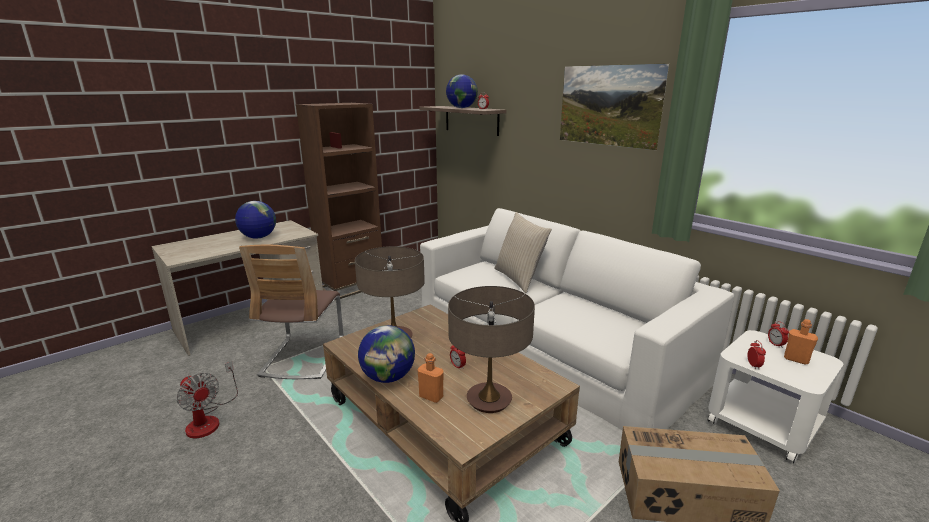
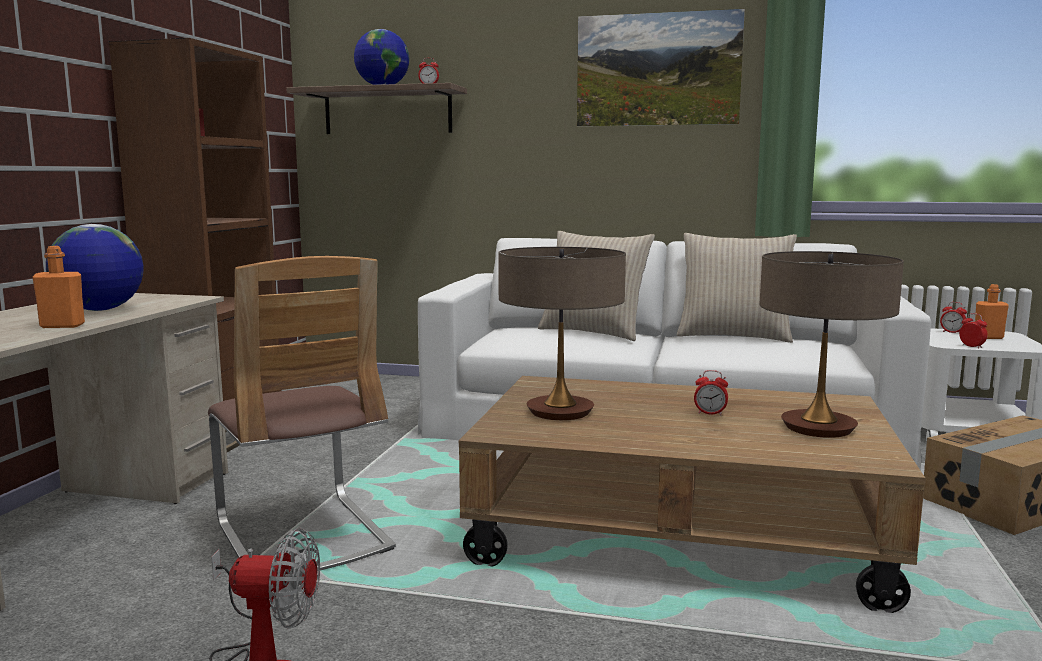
camera: 35 degrees left, 10 degrees down
globe [358,325,415,383] -> none
orange bottle [418,353,444,403] -> orange bottle moved to [32,246,85,328]
none -> beige pillow [677,233,797,343]

